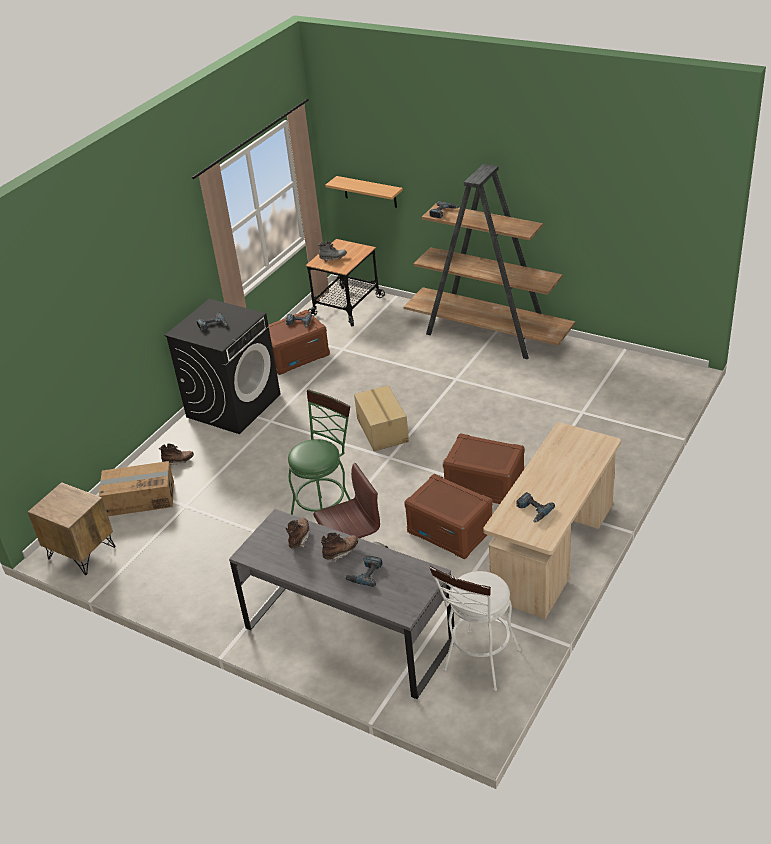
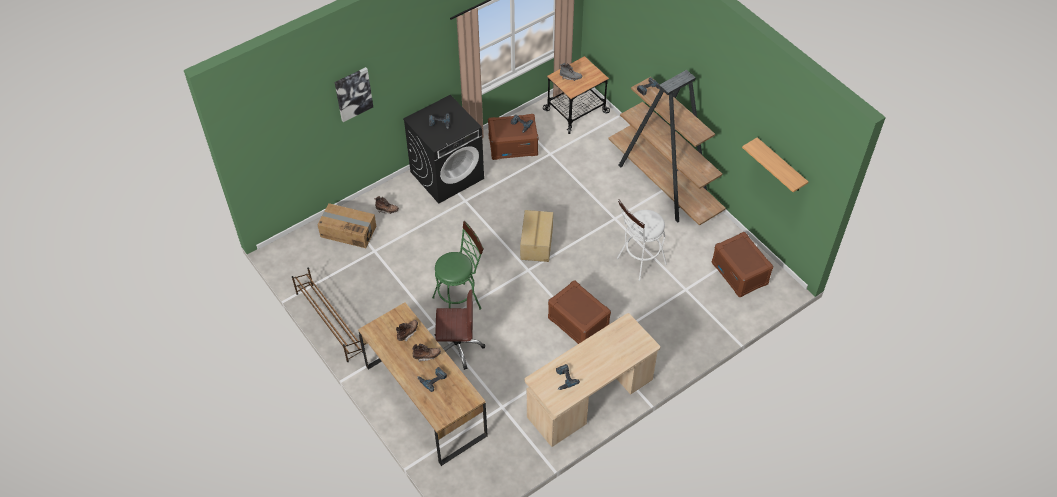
camera: 20 degrees right, 15 degrees up
brown nightstand [28,482,116,575] -> none
grey desk [229,509,454,699] -> brown desk [358,302,488,466]
shelf [325,176,403,208] -> shelf moved to [742,137,808,192]
brown storage box [404,474,493,559] -> brown storage box moved to [711,232,773,297]
white stool [429,566,521,692] -> white stool moved to [617,199,667,281]
none -> brown shoe rack [292,268,363,362]
none -> picture [335,67,373,122]

